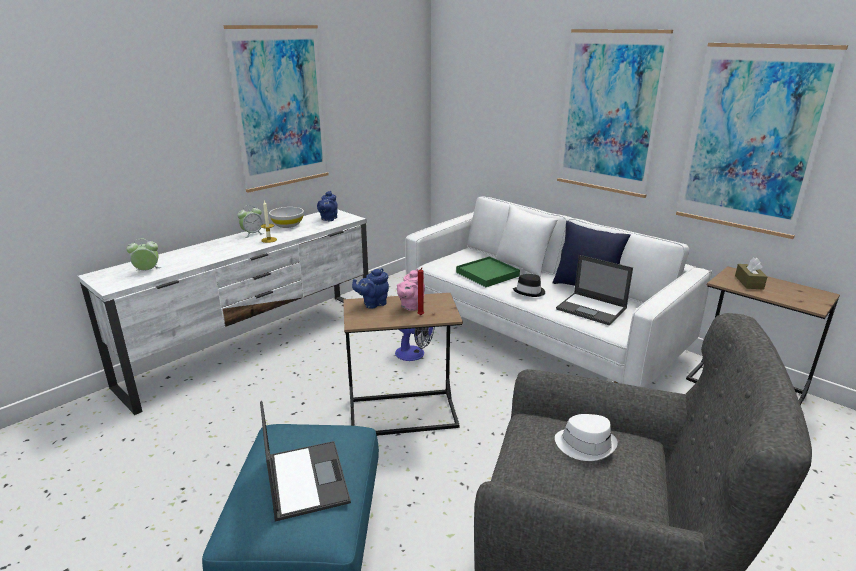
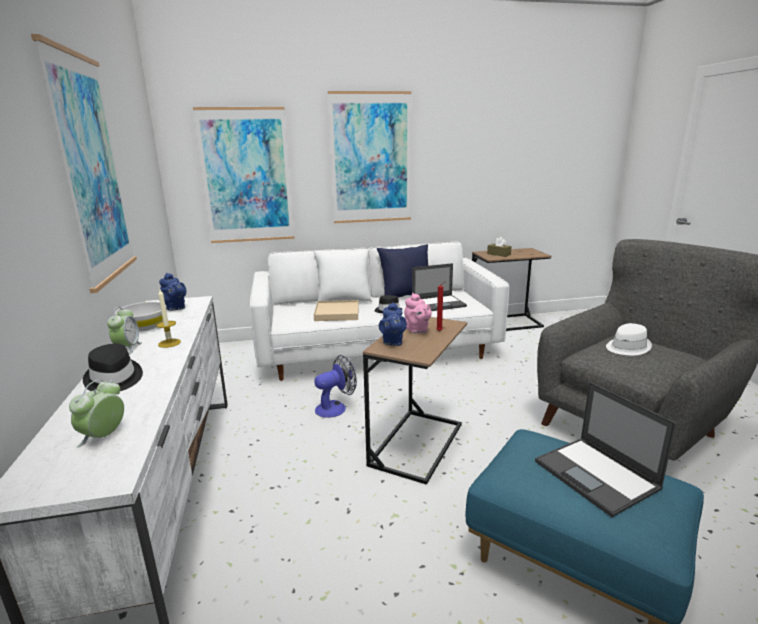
camera: 55 degrees left, 5 degrees down
laptop [260,401,351,522] -> laptop turned 135 degrees counterclockwise [535,382,676,517]
green tray [456,256,520,287] -> beige tray [314,300,359,321]
picture [676,43,848,239] -> picture moved to [193,107,294,243]
none -> black hat [83,343,143,391]

